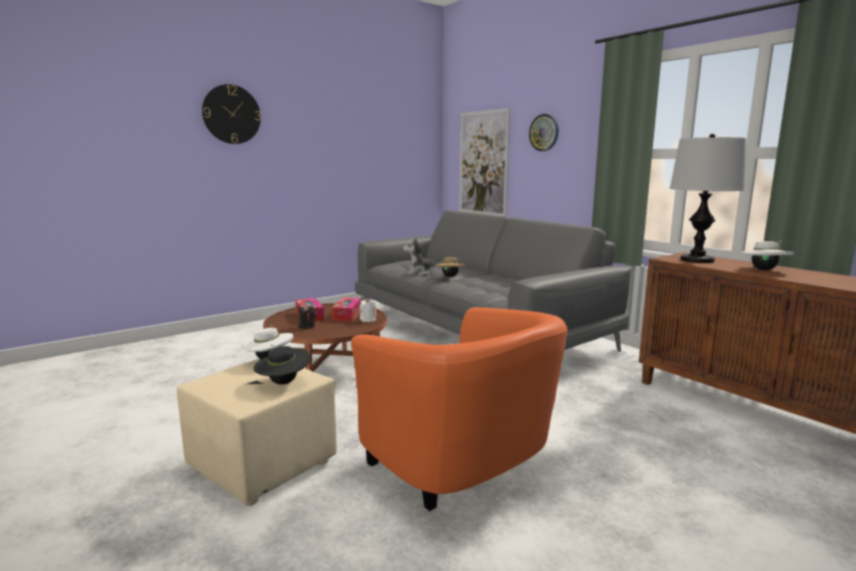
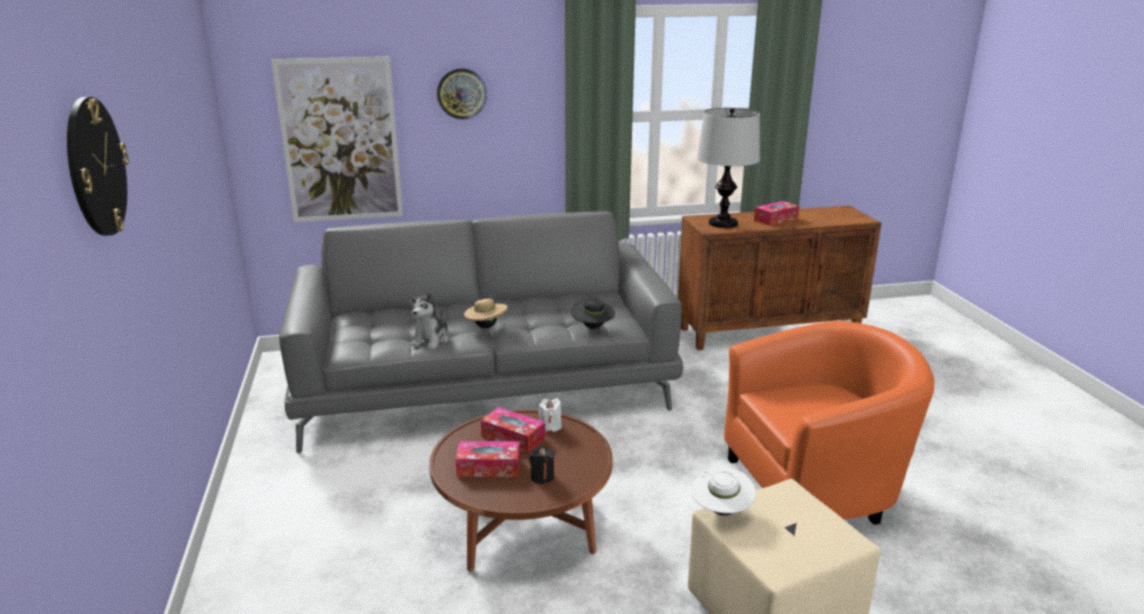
camera: 65 degrees left, 10 degrees up
black hat [253,345,310,385] -> black hat moved to [571,298,615,329]
white hat [741,241,794,270] -> tissue box [754,201,799,226]

